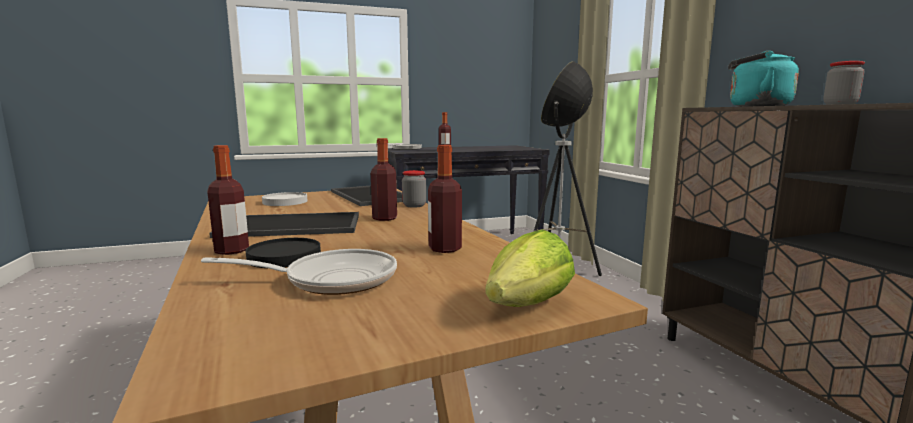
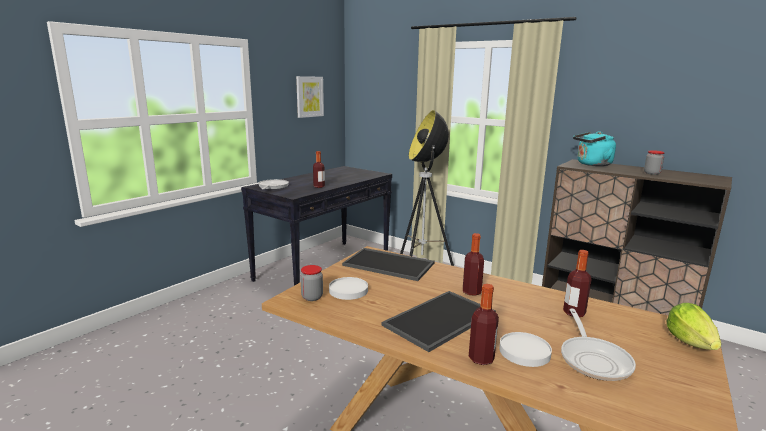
camera: 35 degrees left, 5 degrees up
frying pan [201,249,397,295] -> frying pan turned 135 degrees clockwise [561,309,636,381]
black plate [246,238,321,268] -> white plate [499,332,552,367]
jar [402,170,426,208] -> jar moved to [300,265,323,301]
none -> picture [296,76,324,118]

